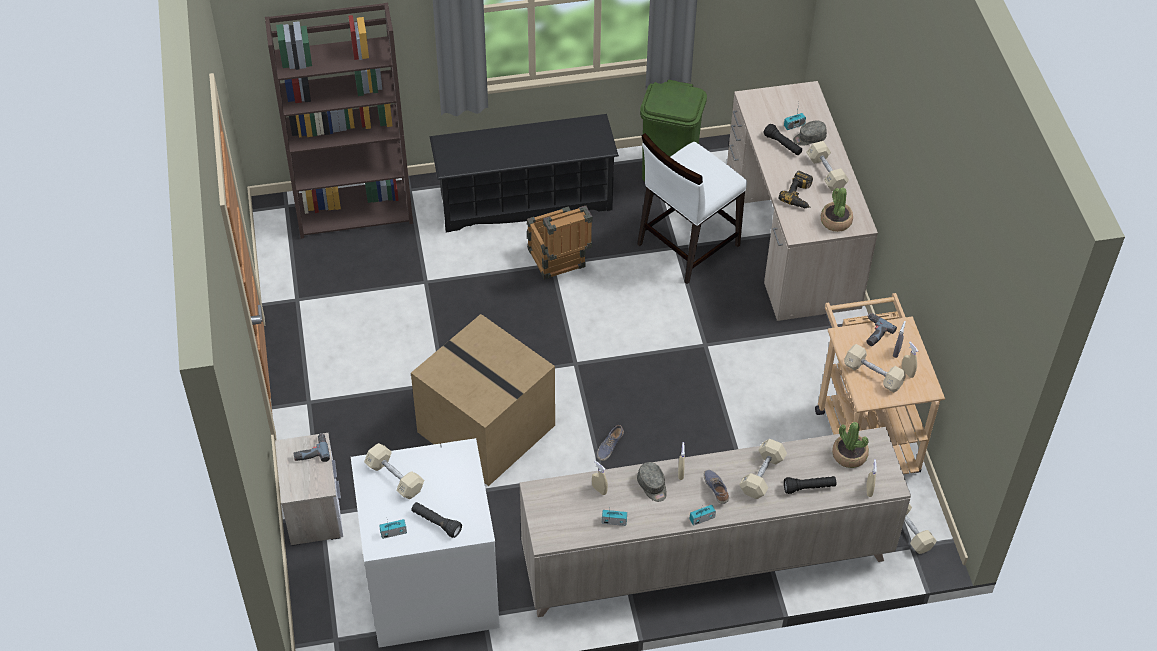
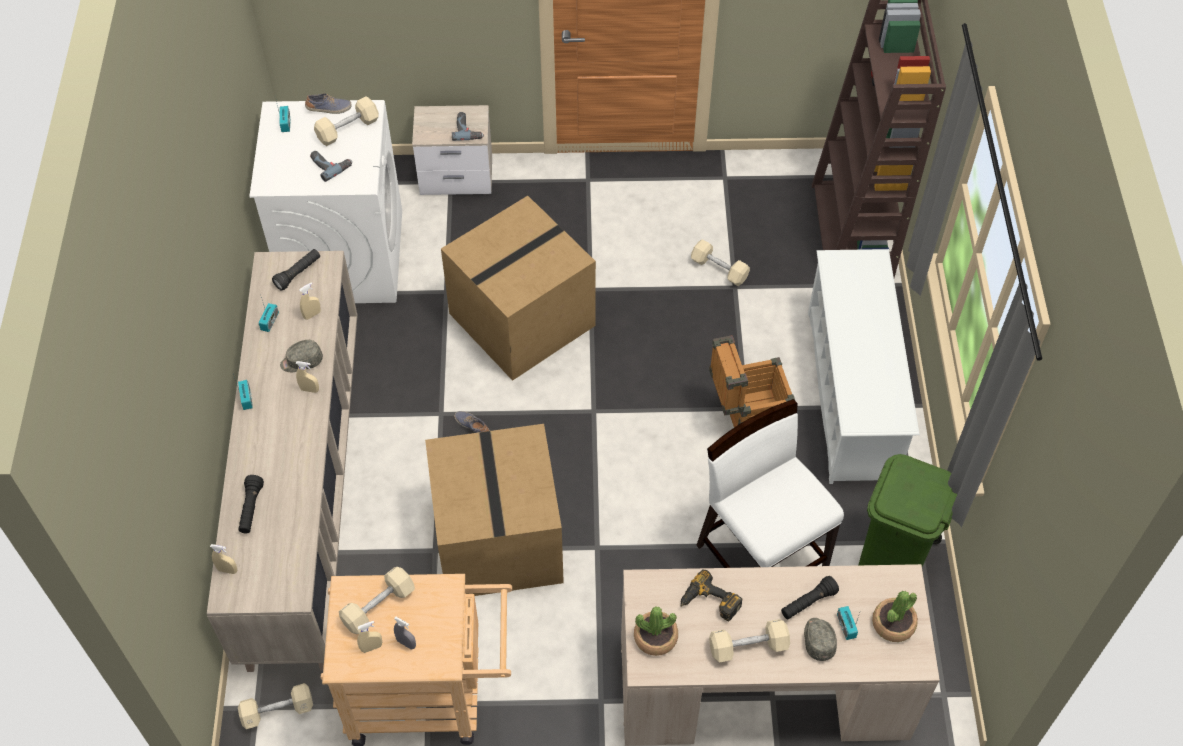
camera: 100 degrees right, 5 degrees up
black flashlight [411,502,462,538] -> black flashlight moved to [272,249,320,291]
black shoe rack [430,114,619,232] -> white shoe rack [808,249,920,484]
shoe [704,470,729,504] -> shoe moved to [305,93,352,114]
beige dumbbell [739,439,787,499] -> beige dumbbell moved to [691,239,750,286]
potted plant [832,422,869,468] -> potted plant moved to [872,591,918,642]
power drill [866,313,897,346] -> power drill moved to [310,151,352,182]
none -> cardboard box [425,424,564,596]

